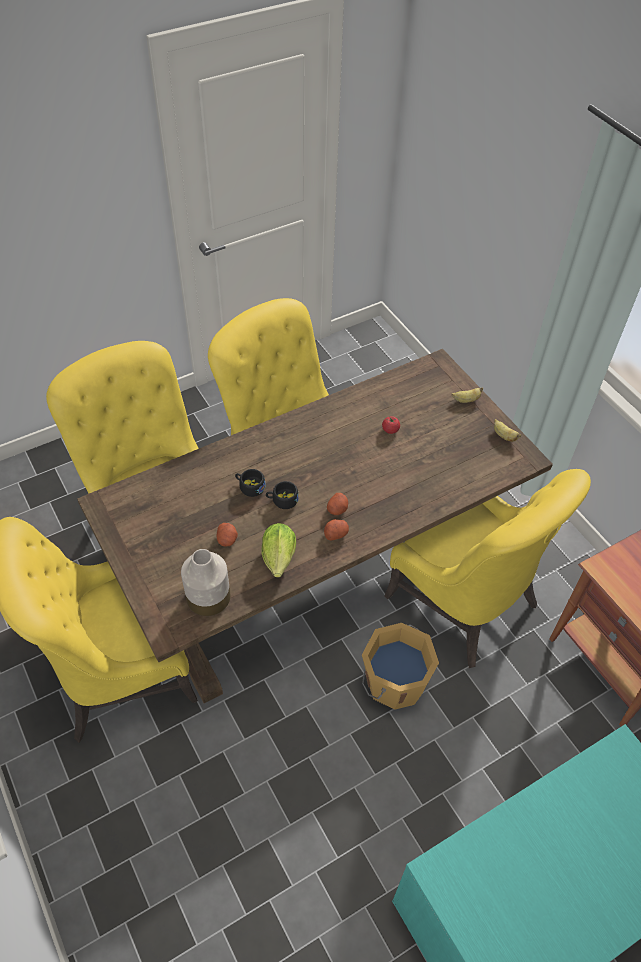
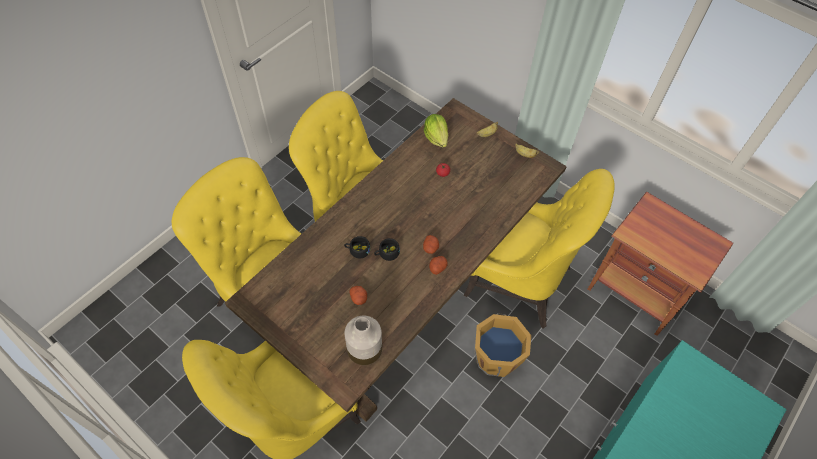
camera: 20 degrees left, 5 degrees up
lettuce [262,523,296,577] -> lettuce moved to [424,114,448,148]

